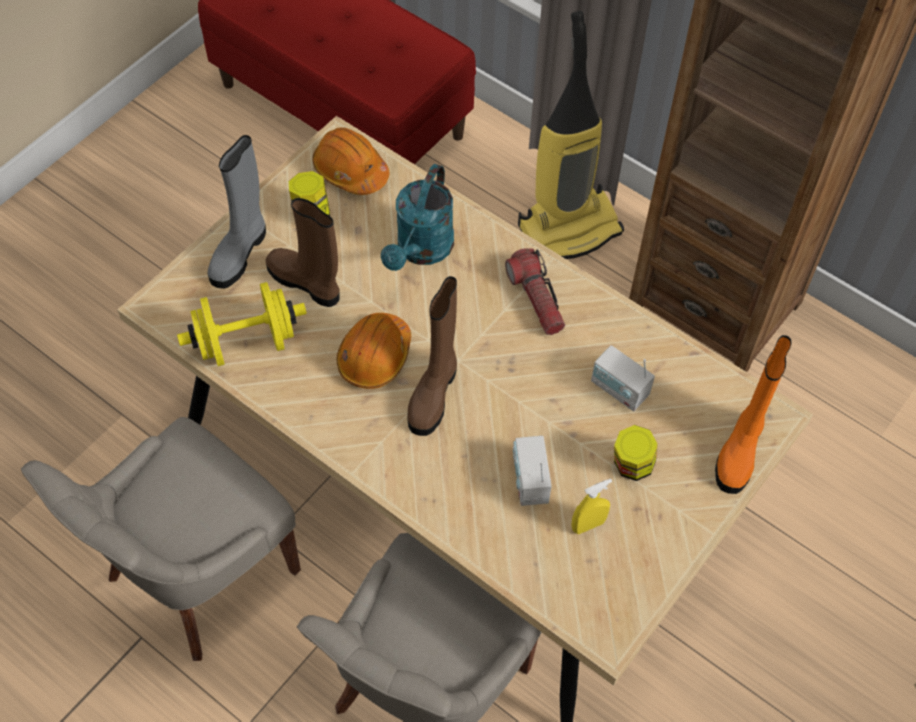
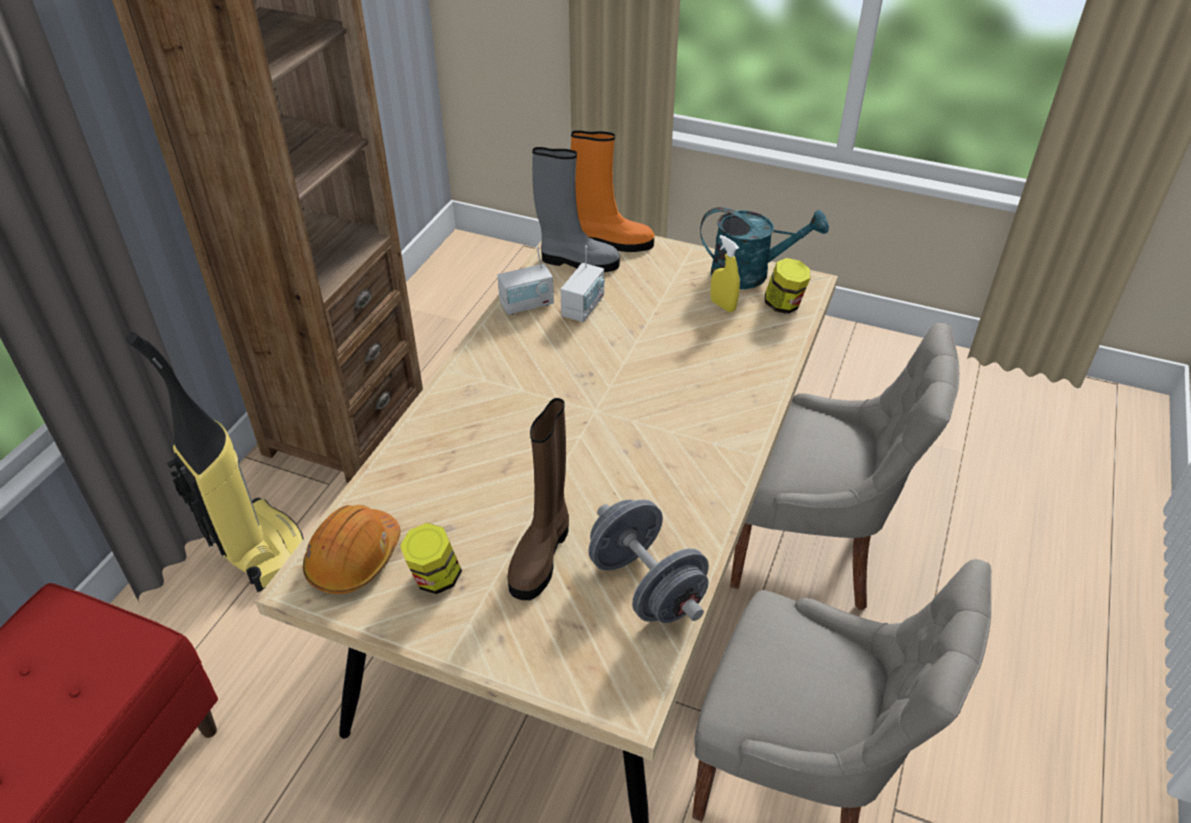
camera: 105 degrees left, 15 degrees down
yellow dumbbell [177,282,307,366] -> grey dumbbell [588,499,709,623]
grey boot [208,135,266,289] -> grey boot moved to [532,147,620,272]
orange hard hat [336,313,411,389] -> none
turquoise watering can [381,164,454,271] -> turquoise watering can moved to [700,207,829,289]
brown boot [407,276,457,436] -> none
flashlight [505,249,565,335] -> none
radio [513,436,552,506] -> radio moved to [497,246,554,315]
jar [614,425,657,481] -> jar moved to [765,258,810,314]

